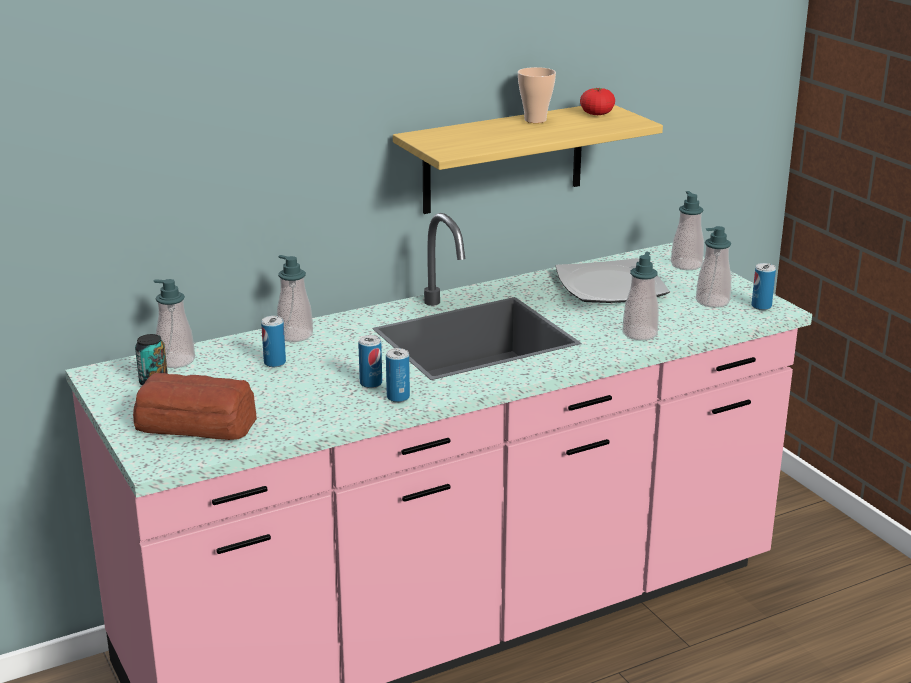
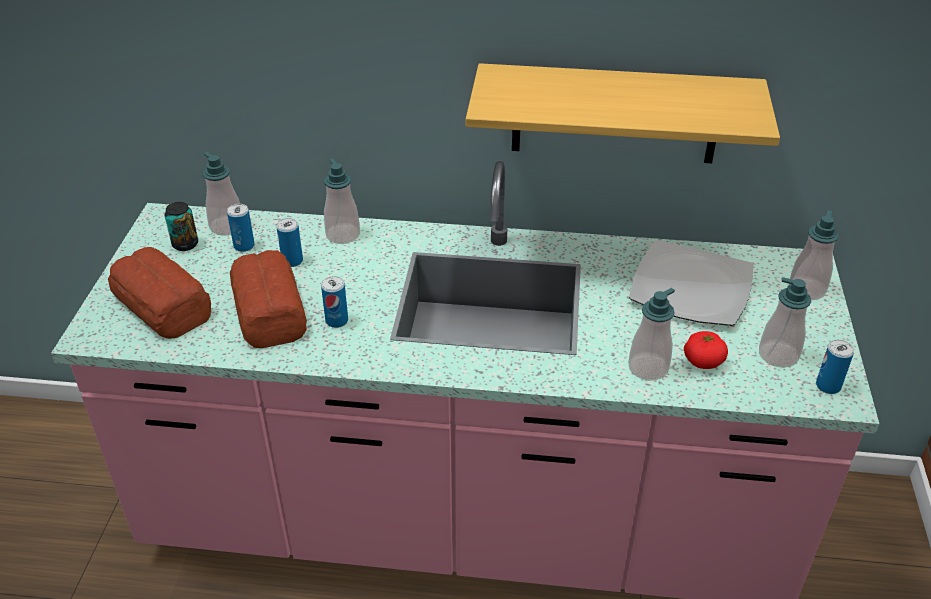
camera: 35 degrees right, 15 degrees up
can [386,348,410,402] -> can moved to [227,204,255,252]
cup [518,67,556,123] -> none
tomato [580,88,615,115] -> tomato moved to [684,331,728,369]
none -> bread [230,250,307,348]

